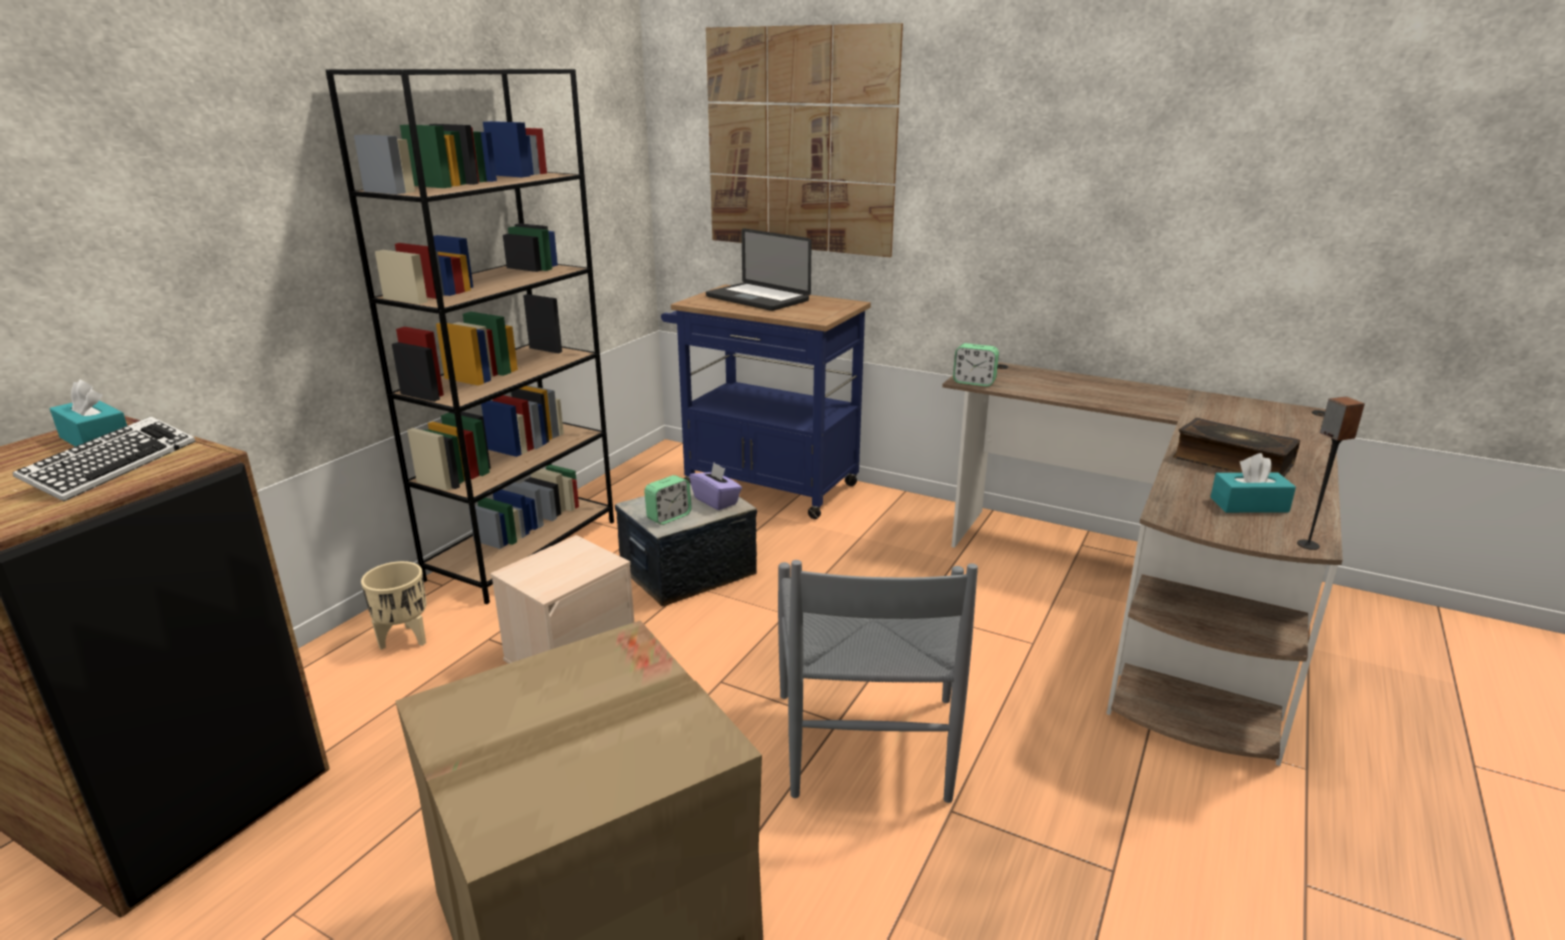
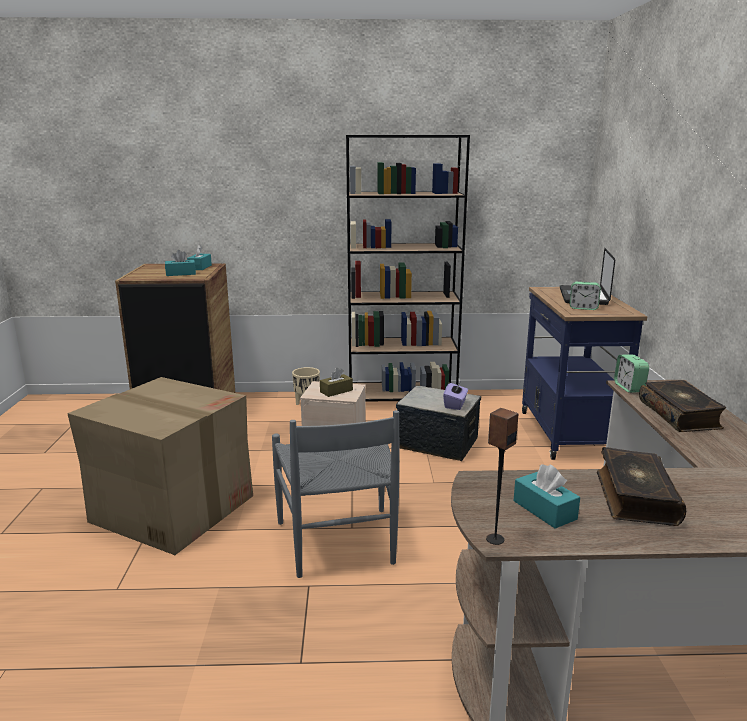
camera: 60 degrees right, 5 degrees down
keyboard [13,416,195,501] -> turquoise tissue box [165,250,196,276]
alarm clock [644,475,691,525] -> alarm clock moved to [570,282,601,310]
picture [706,23,903,257] -> none
grey chair [778,560,978,803] -> grey chair turned 75 degrees counterclockwise [272,410,400,578]
none -> brown tissue box [320,368,353,397]
none -> book [639,380,726,432]

